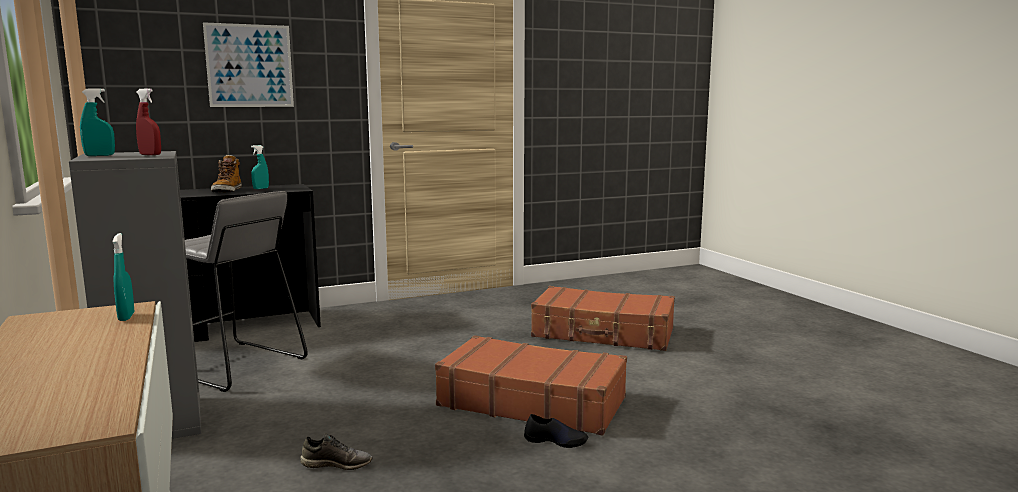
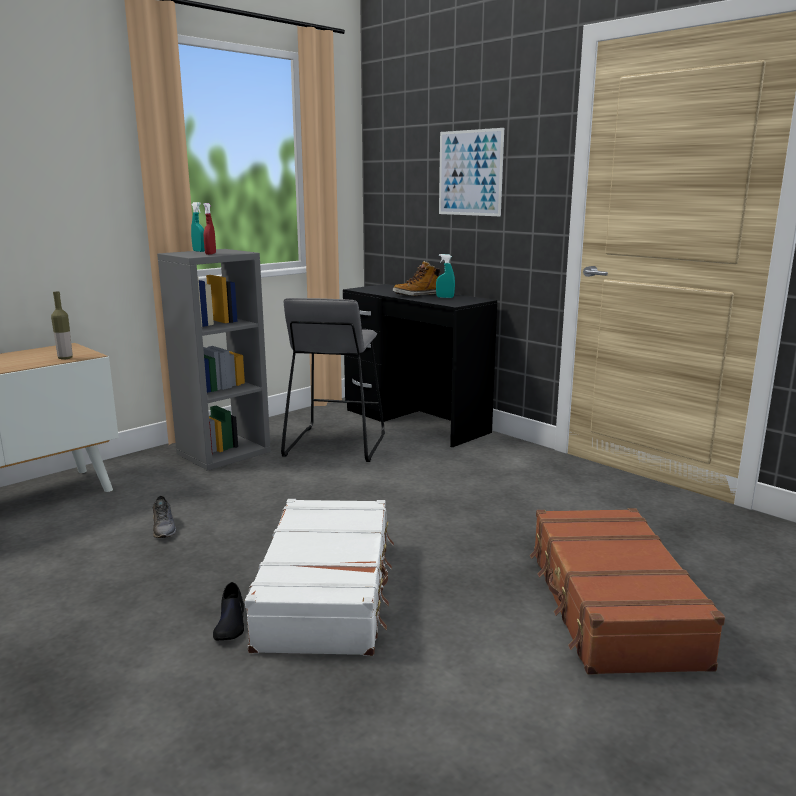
camera: 70 degrees right, 5 degrees up
turquoise spray bottle [112,233,134,321] -> bottle [51,291,73,360]
brown suitcase [435,335,627,436] -> white suitcase [245,499,394,656]

